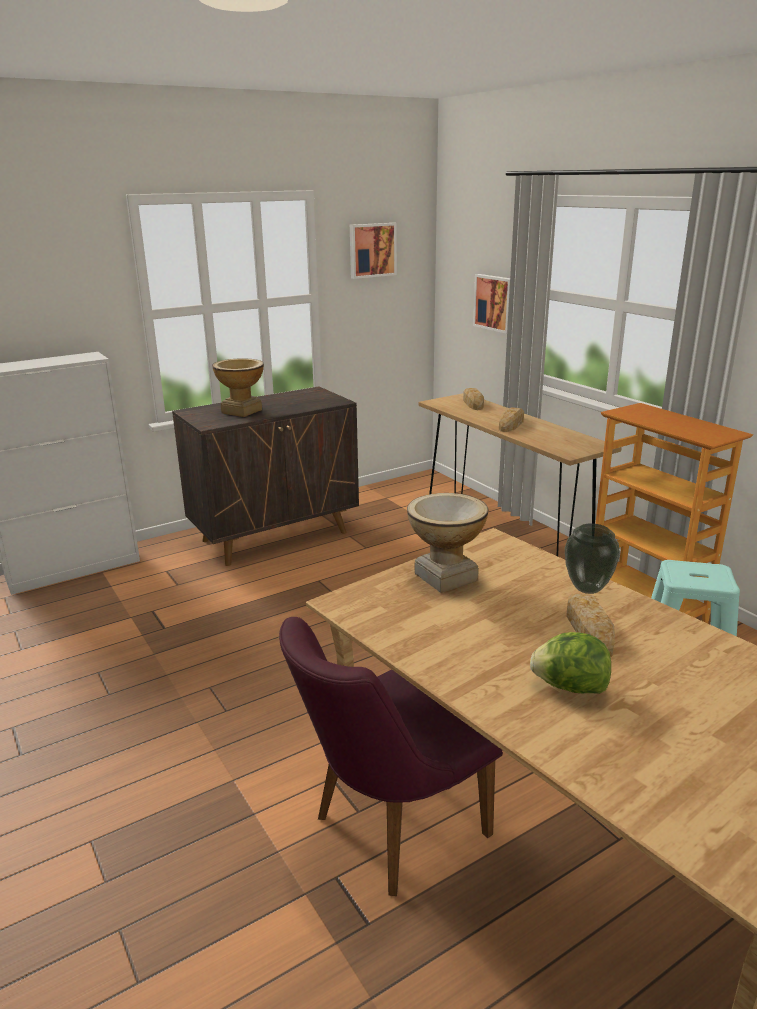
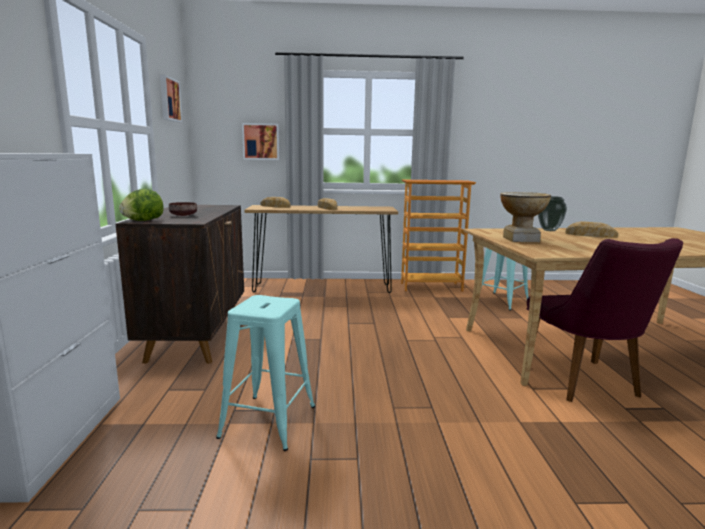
camera: 60 degrees left, 10 degrees down
vase [212,358,264,417] -> brown bowl [169,202,197,216]
lettuce [530,632,611,694] -> lettuce moved to [119,189,163,221]
none -> turquoise stool [216,295,315,451]

